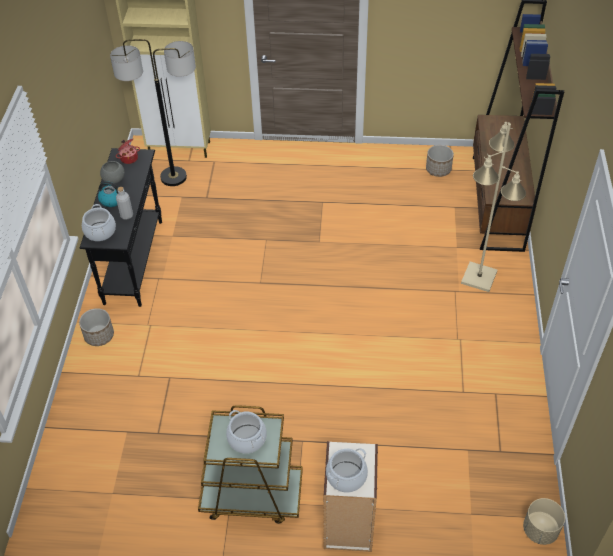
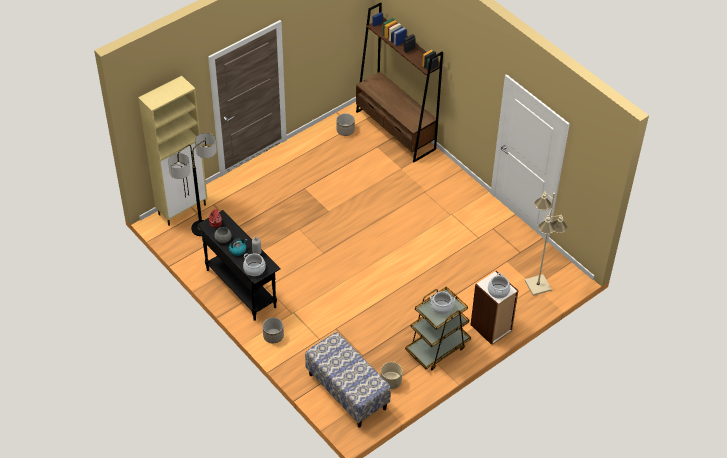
camera: 45 degrees left, 0 degrees up
beige floor lamp [461,122,526,292] -> beige floor lamp moved to [525,191,567,296]
beige planter [523,498,565,545] -> beige planter moved to [381,362,402,389]
none -> bench [305,332,391,428]

